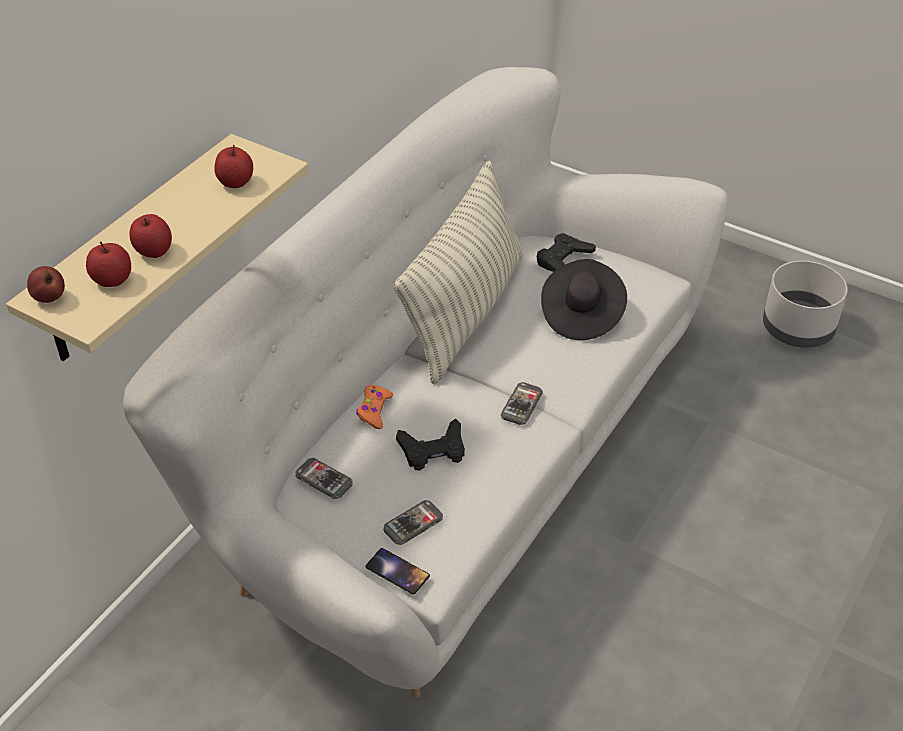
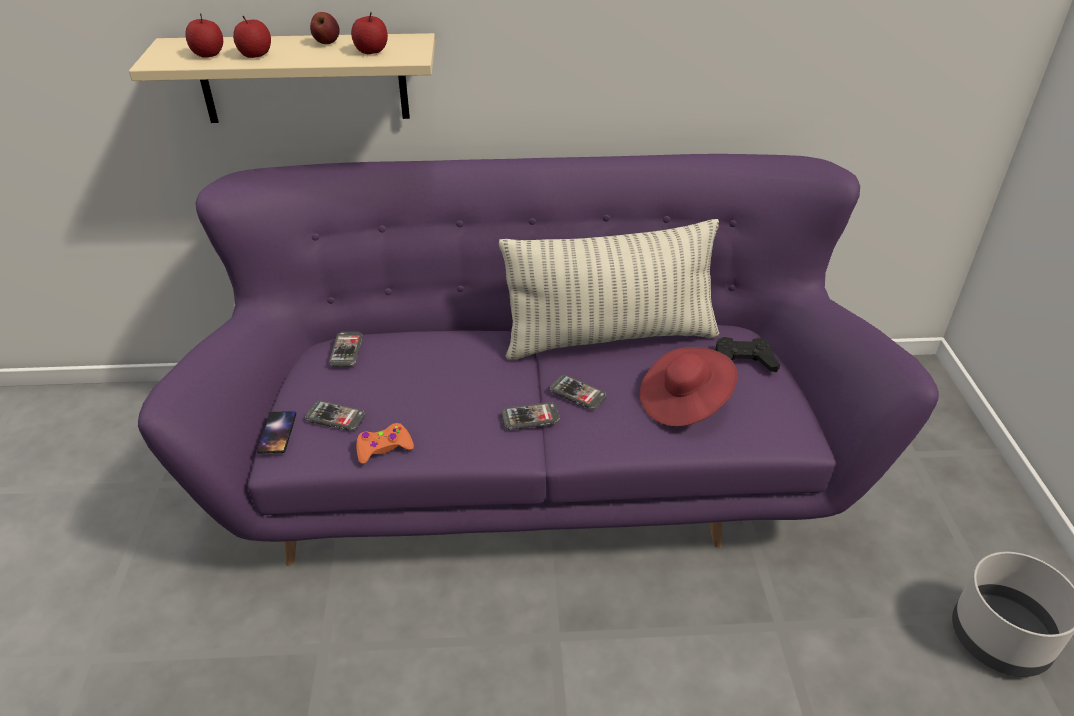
camera: 55 degrees right, 5 degrees down
apple [27,266,65,303] -> apple moved to [310,12,340,44]
white sofa [123,67,728,698] -> purple sofa [138,154,939,566]
orange game controller [356,385,393,429] -> orange game controller moved to [356,423,414,464]
black game controller [396,419,465,471] -> none
black hat [541,259,627,340] -> red hat [640,347,738,427]
none -> phone [550,375,606,410]

